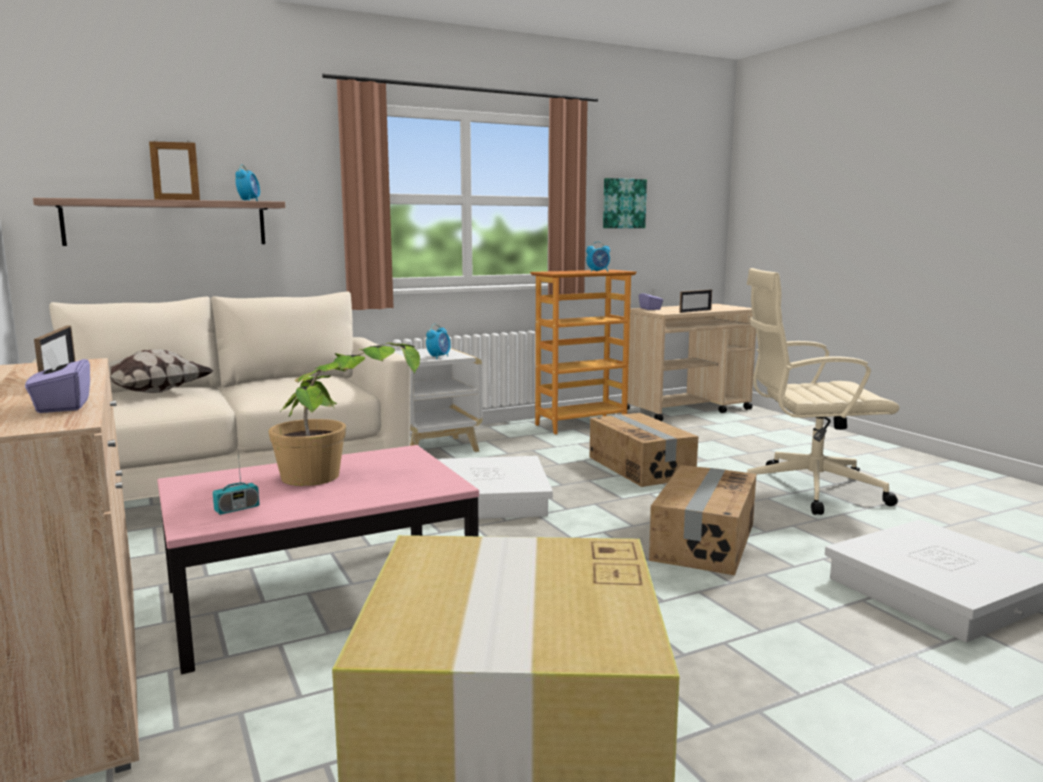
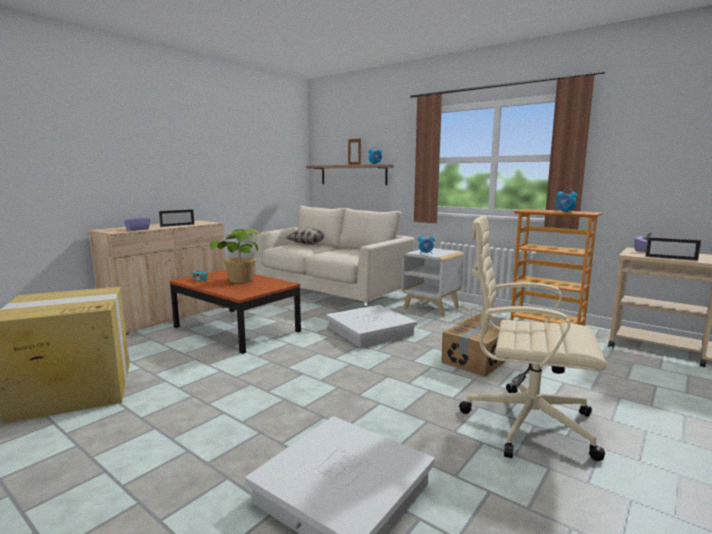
camera: 65 degrees right, 0 degrees up
pink coffee table [157,445,479,674] -> brown coffee table [169,270,301,354]
picture [603,178,647,228] -> none
cardboard box [649,465,756,575] -> none
beige office chair [747,268,899,515] -> beige office chair turned 45 degrees counterclockwise [459,215,607,461]

